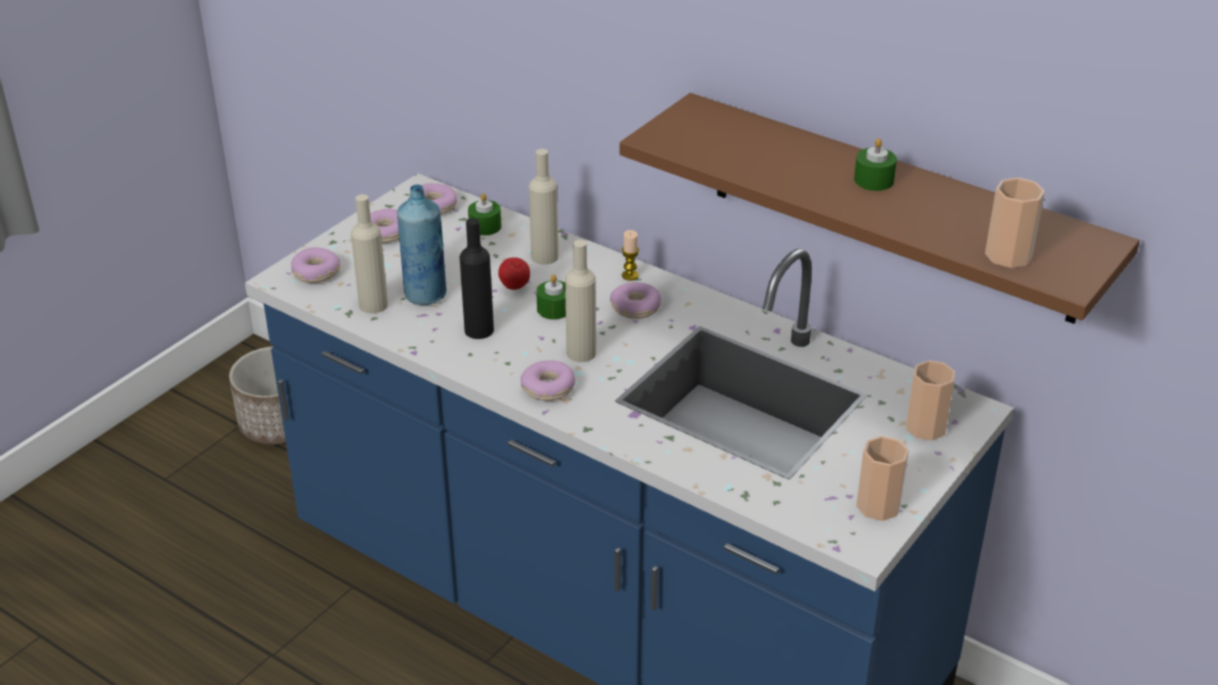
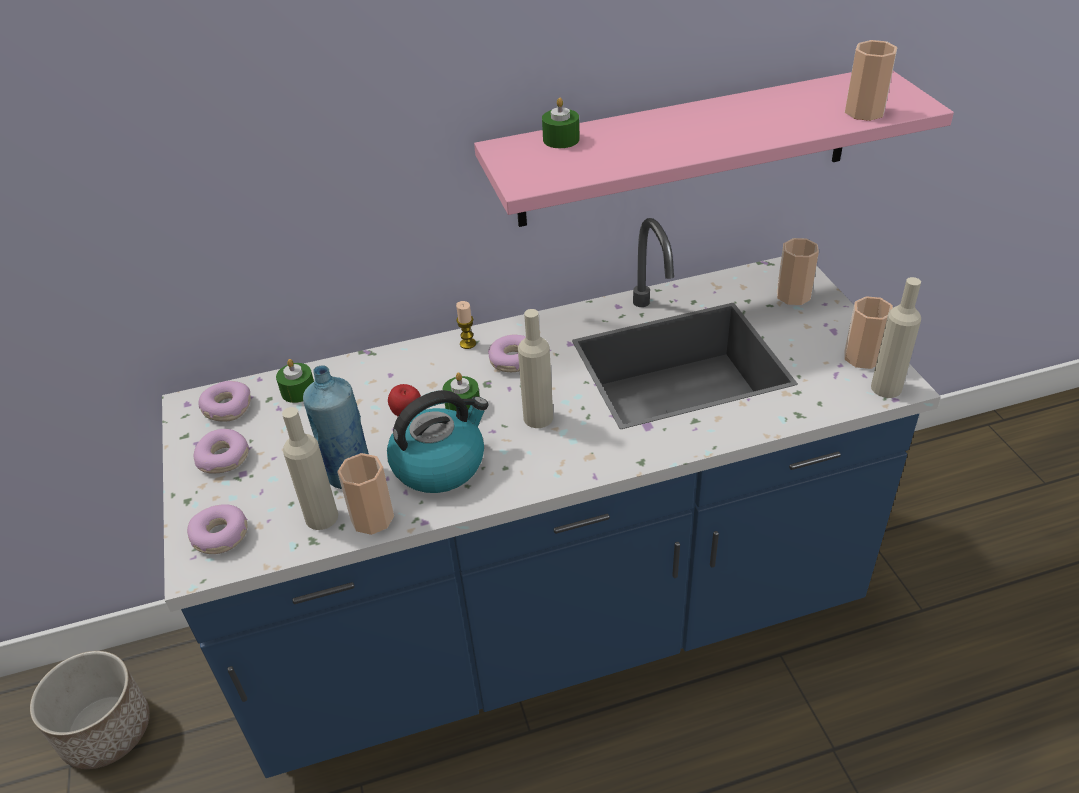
camera: 50 degrees left, 5 degrees up
black bottle [460,218,494,339] -> kettle [387,390,488,493]
donut [520,360,575,401] -> none
beige bottle [529,149,559,264] -> beige bottle moved to [871,277,921,398]
brown shelf [620,93,1140,324] -> pink shelf [474,71,954,227]
green candle [854,138,897,191] -> green candle moved to [542,98,580,148]
none -> cup [337,453,394,535]

